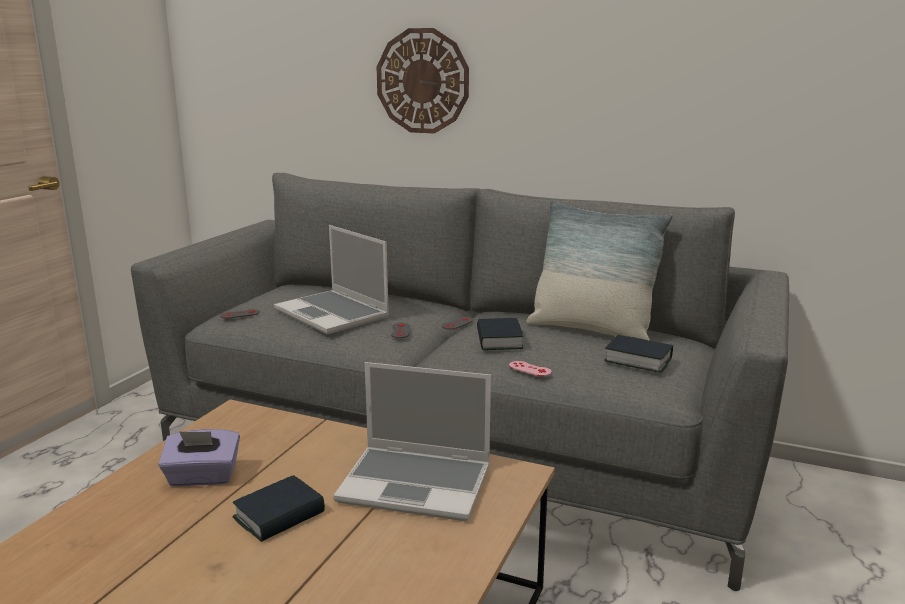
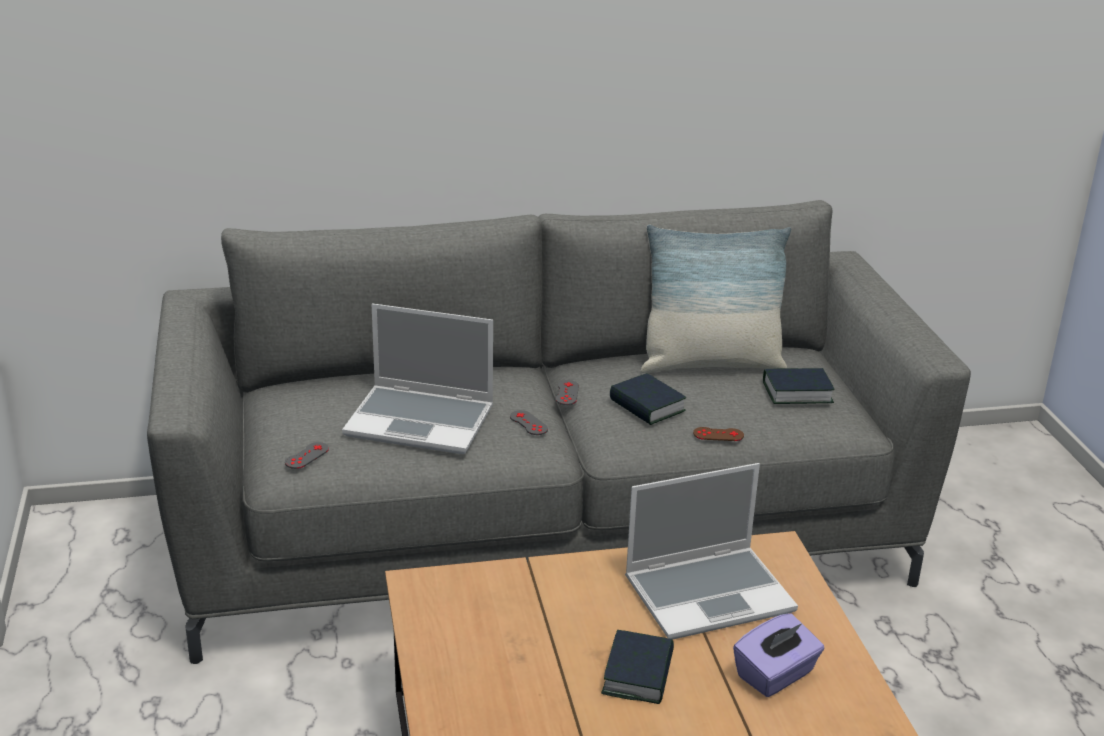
camera: 35 degrees left, 10 degrees up
purple tissue box [158,429,240,487] -> purple tissue box moved to [733,613,825,697]
wall clock [376,28,469,134] -> none
pink game controller [509,361,552,377] -> brown game controller [693,427,744,441]

